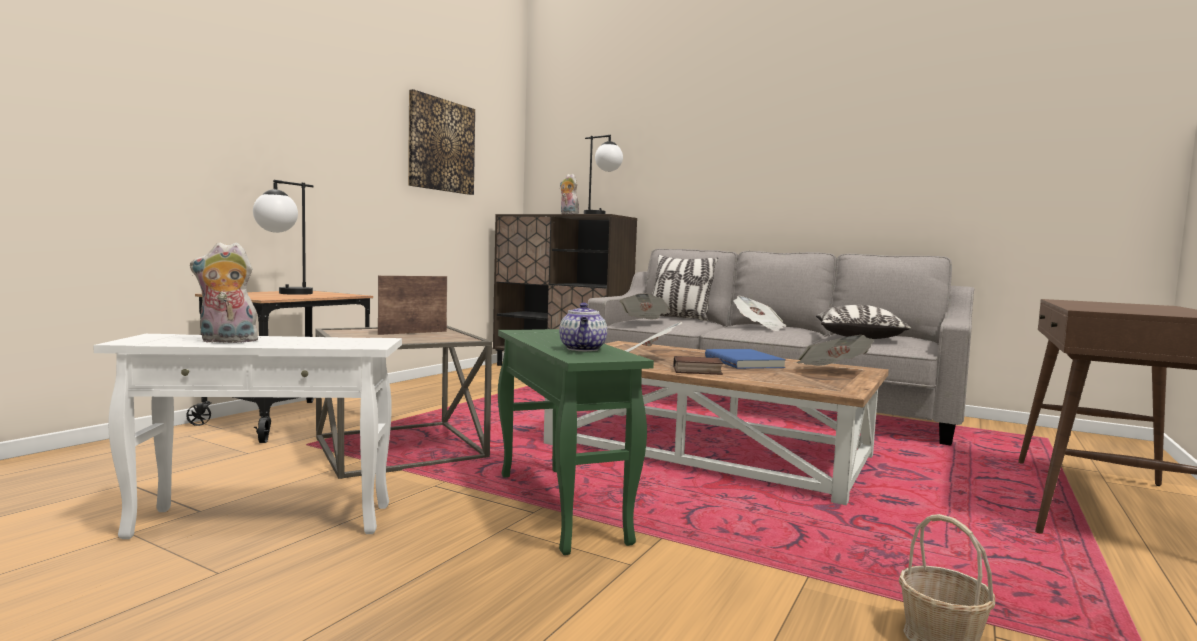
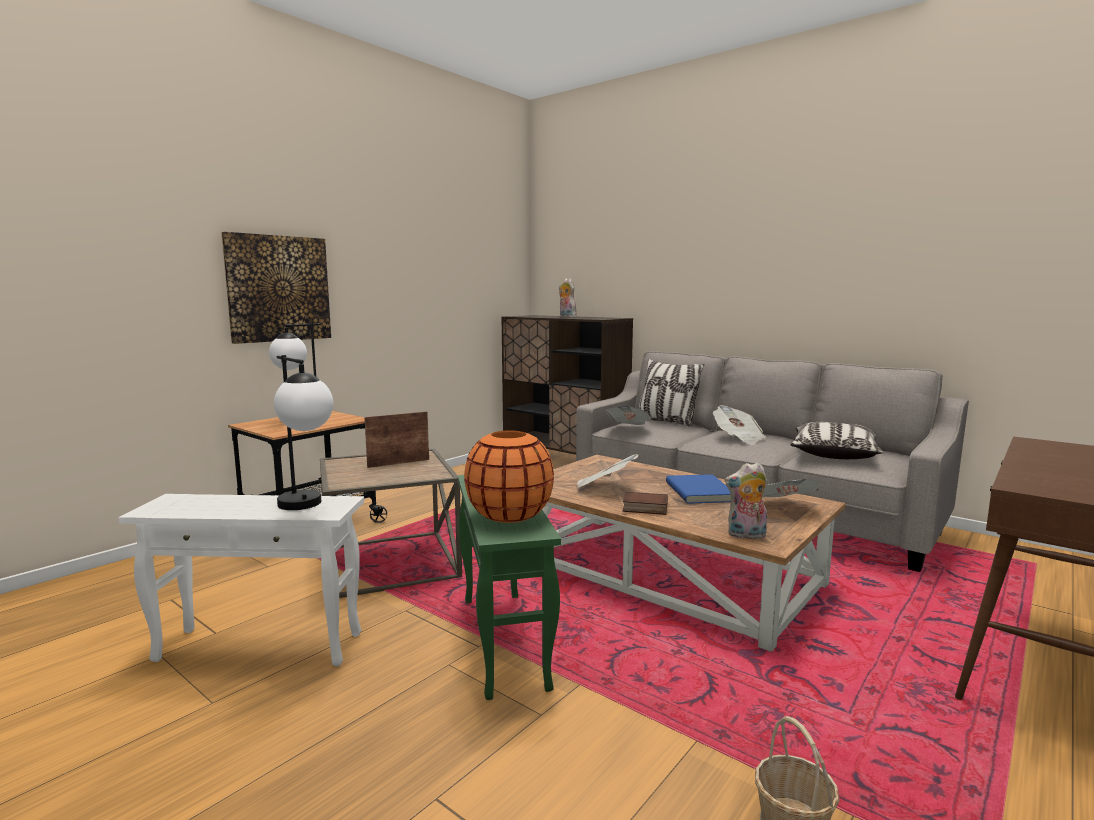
camera: 10 degrees right, 5 degrees up
plush toy [190,242,258,343] -> plush toy moved to [725,462,767,539]
picture [408,89,475,195] -> picture moved to [221,232,331,344]
teapot [559,303,607,351] -> orange vase [464,430,554,523]
table lamp [584,135,623,214] -> table lamp moved to [274,355,333,510]

